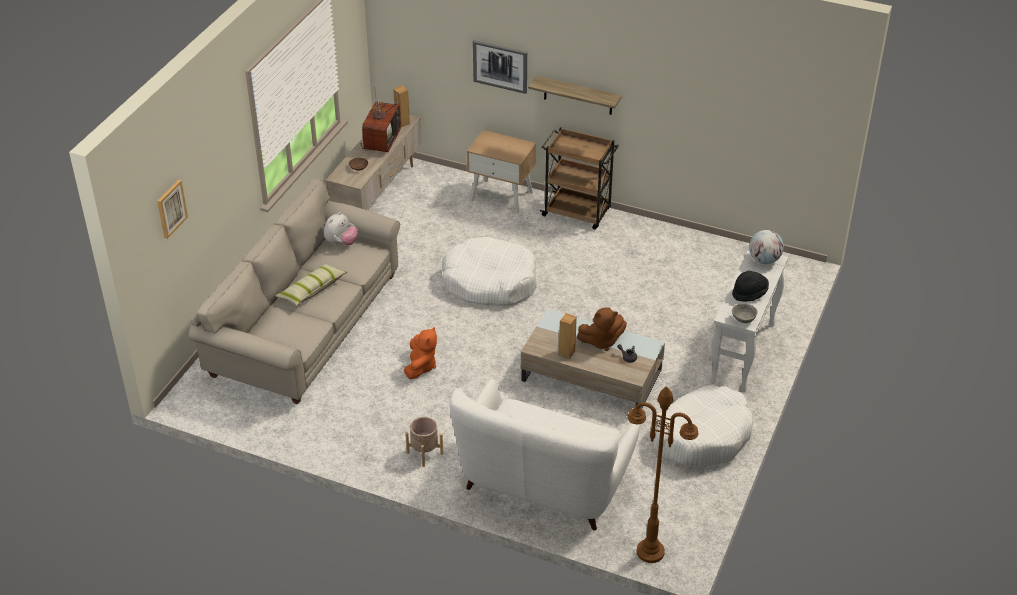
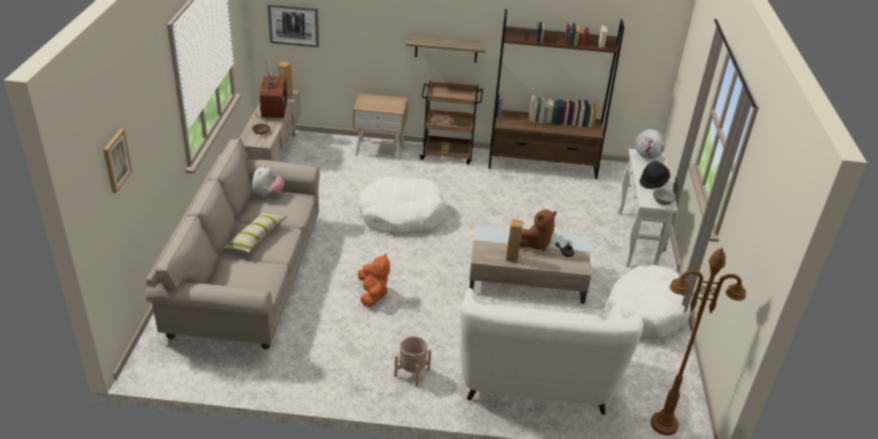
camera: 20 degrees left, 5 degrees down
picture [473,40,527,94] -> picture moved to [267,3,319,48]
none -> brown bookcase [488,9,624,179]

